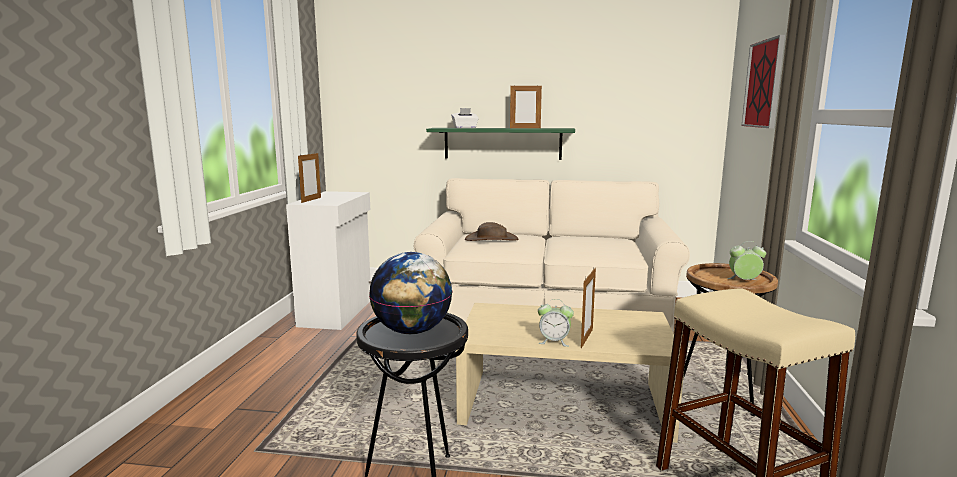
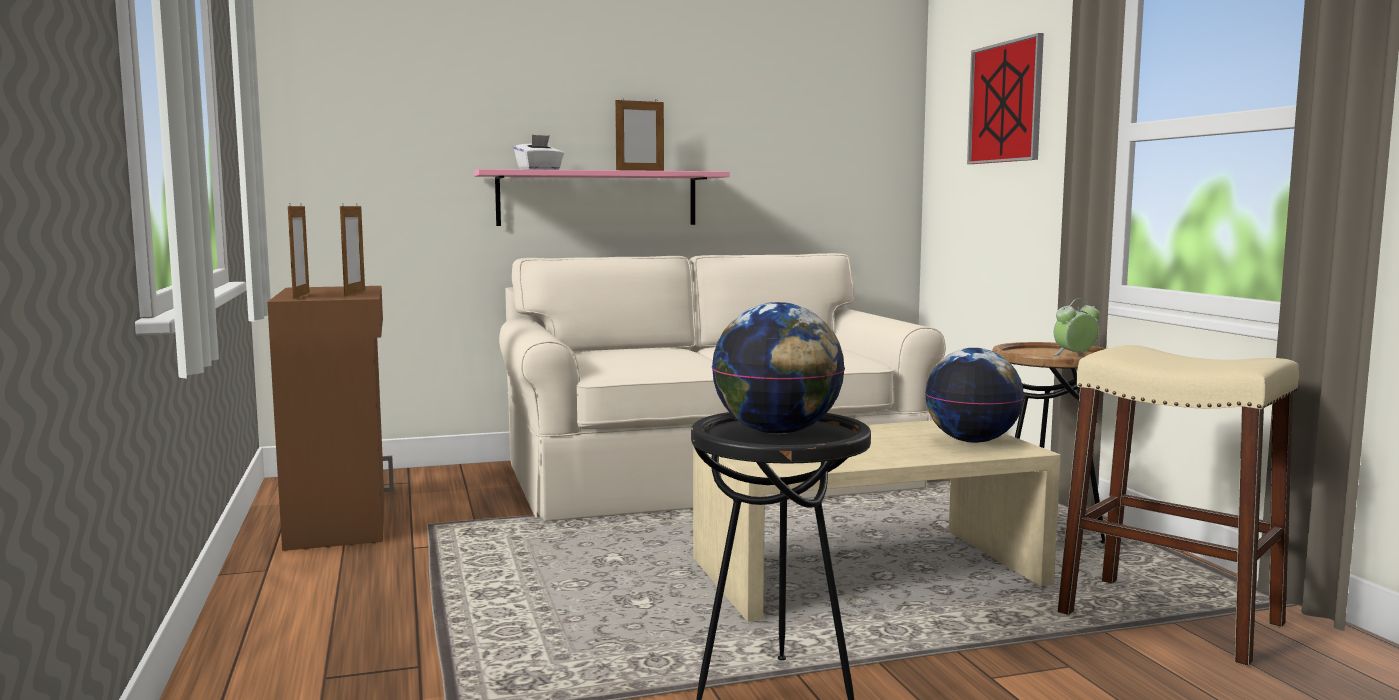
camera: 25 degrees left, 5 degrees down
white cabinet [286,191,371,330] -> brown cabinet [267,286,394,551]
green shelf [426,128,575,160] -> pink shelf [474,169,729,226]
brown hat [465,222,519,241] -> none
alarm clock [538,299,574,347] -> none
picture frame [581,267,596,348] -> picture frame moved to [340,203,365,296]
none -> globe [925,348,1024,443]

